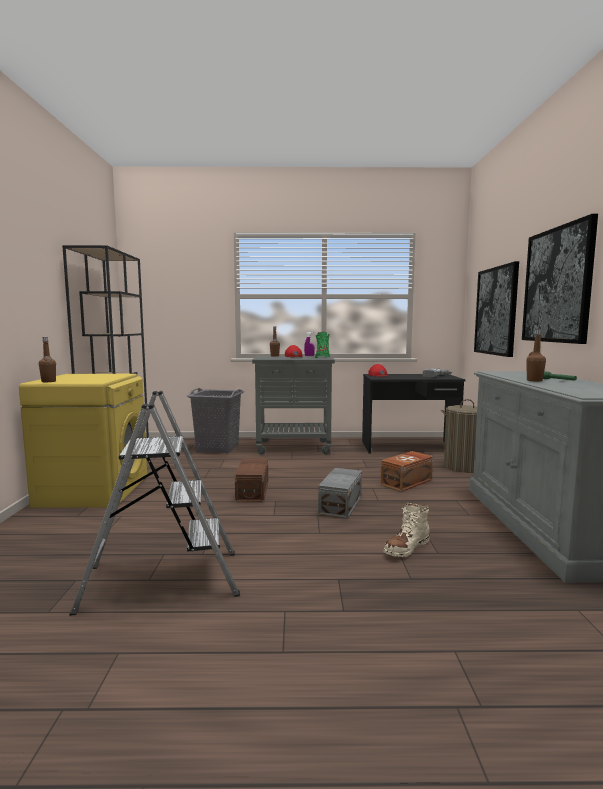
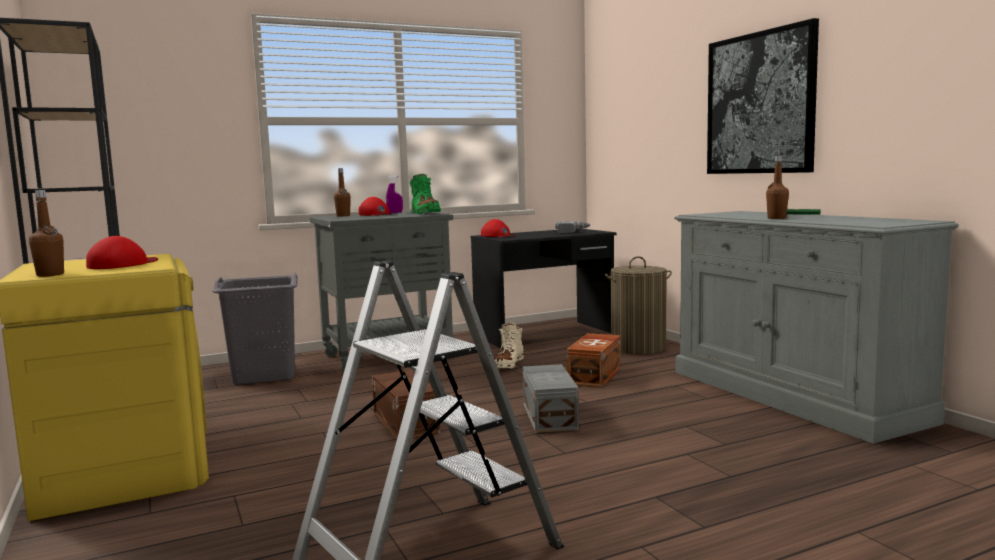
camera: 25 degrees left, 0 degrees up
beige boot [383,502,430,557] -> beige boot moved to [494,323,524,368]
picture [474,261,519,357] -> none
none -> red cap [86,236,158,269]

